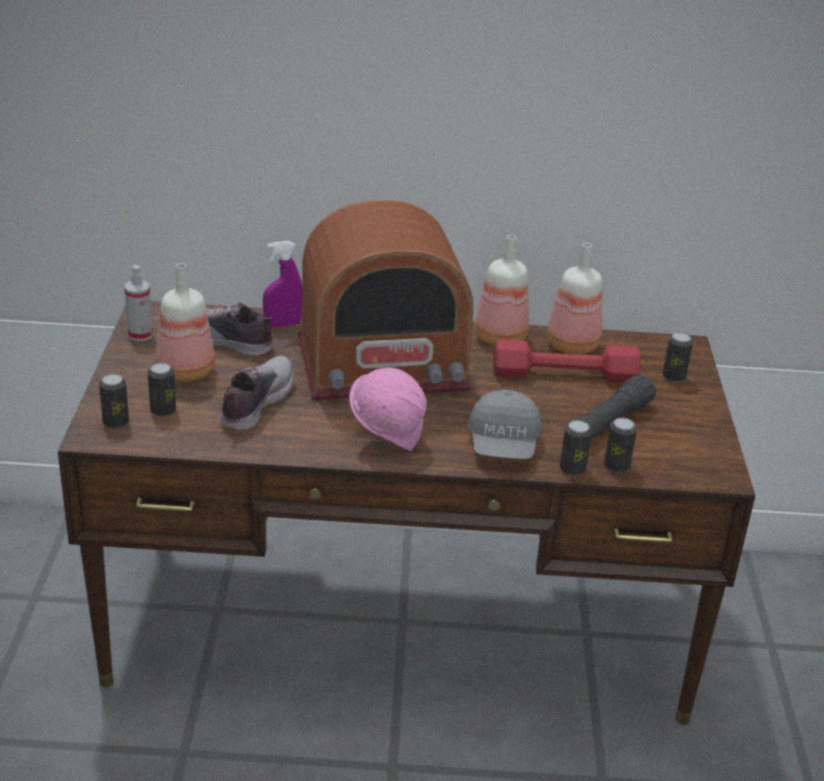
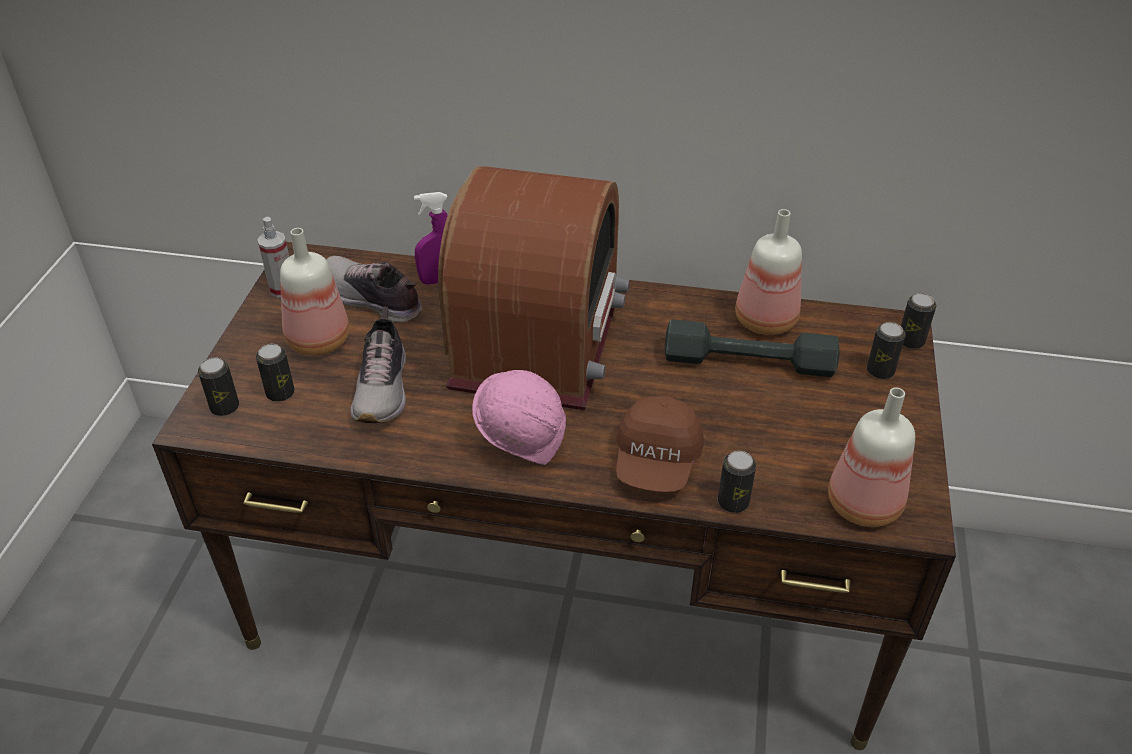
camera: 10 degrees right, 10 degrees up
shoe [220,356,294,430] -> shoe turned 150 degrees clockwise [351,307,406,423]
radio [297,200,474,401] -> radio turned 75 degrees counterclockwise [438,166,630,410]
grey cap [468,390,541,459] -> brown cap [616,396,704,492]
bottle [474,235,529,345] -> bottle moved to [828,387,915,527]
red dumbbell [493,340,641,382] -> grey dumbbell [665,319,840,377]
black flashlight [576,375,656,440] -> none
can [604,418,637,473] -> can moved to [901,293,936,349]

